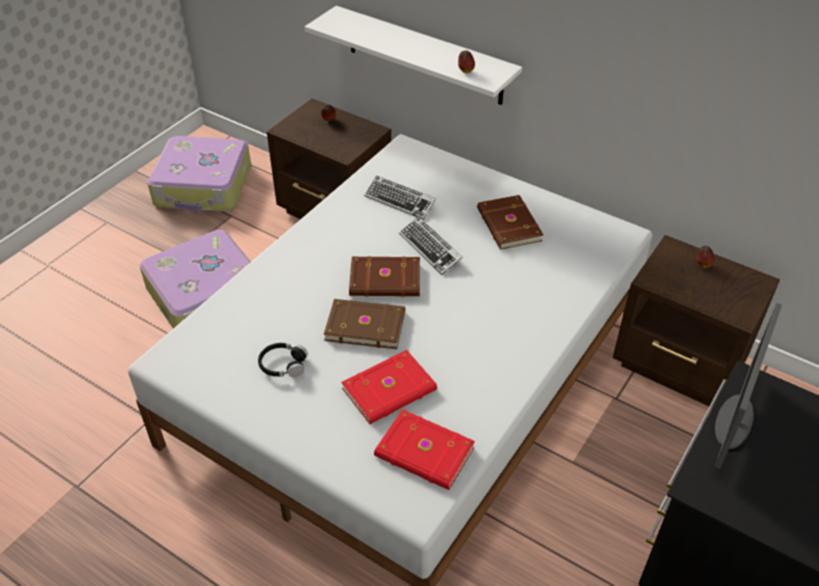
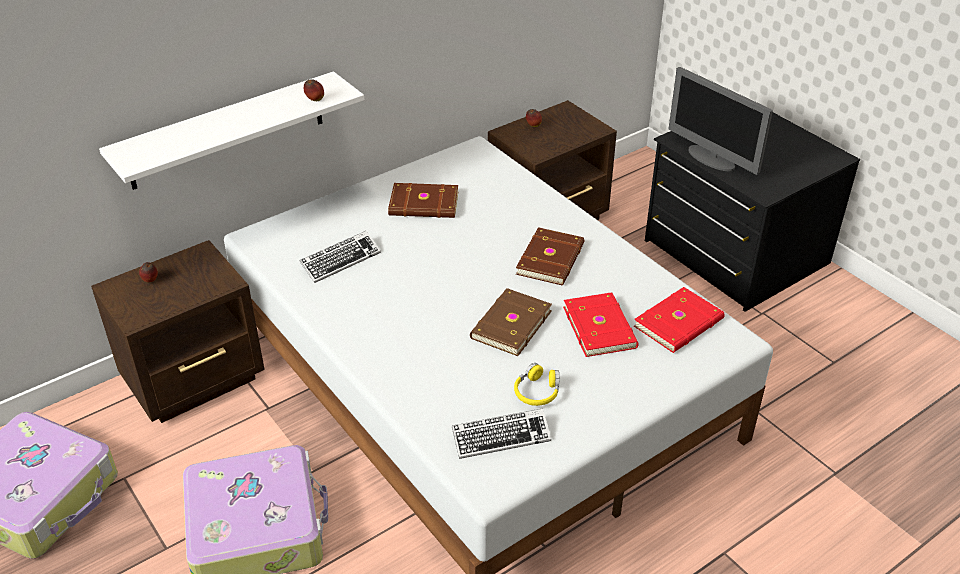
camera: 70 degrees left, 5 degrees down
black headphones [258,343,308,377] -> yellow headphones [514,363,559,406]
brown book [349,256,420,297] -> brown book moved to [516,227,584,285]
keyboard [399,216,463,275] -> keyboard moved to [452,408,551,459]

